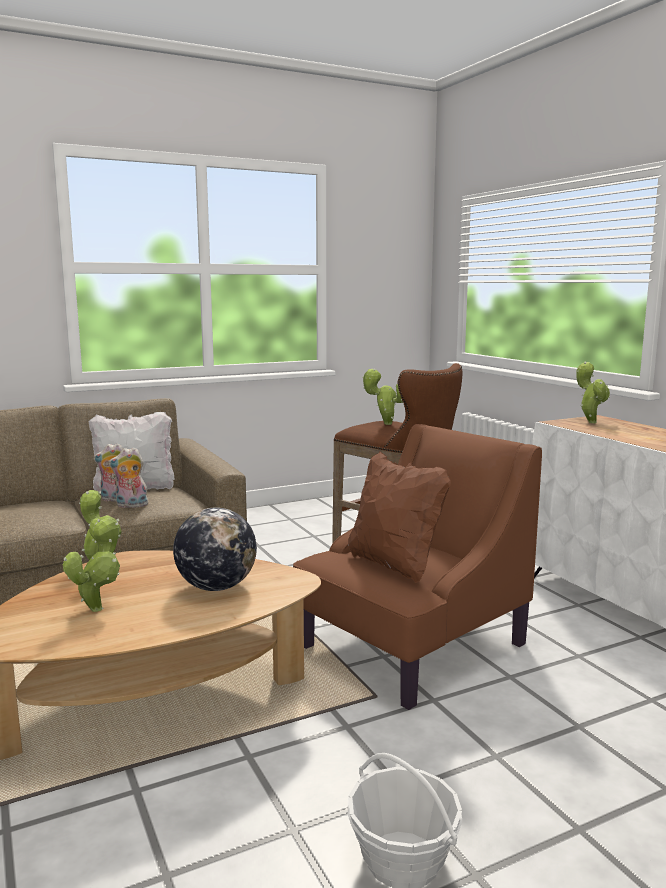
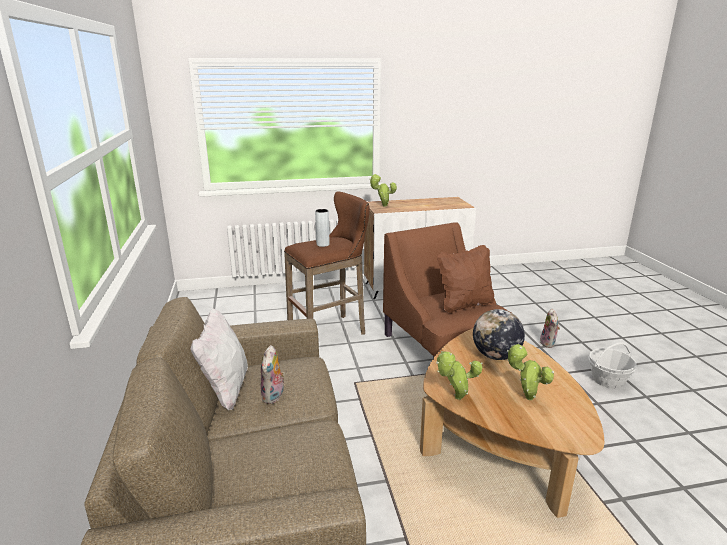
camera: 75 degrees left, 10 degrees up
plush toy [108,448,148,508] -> plush toy moved to [540,309,560,348]
potted plant [362,369,403,425] -> grey vase [315,209,330,247]

